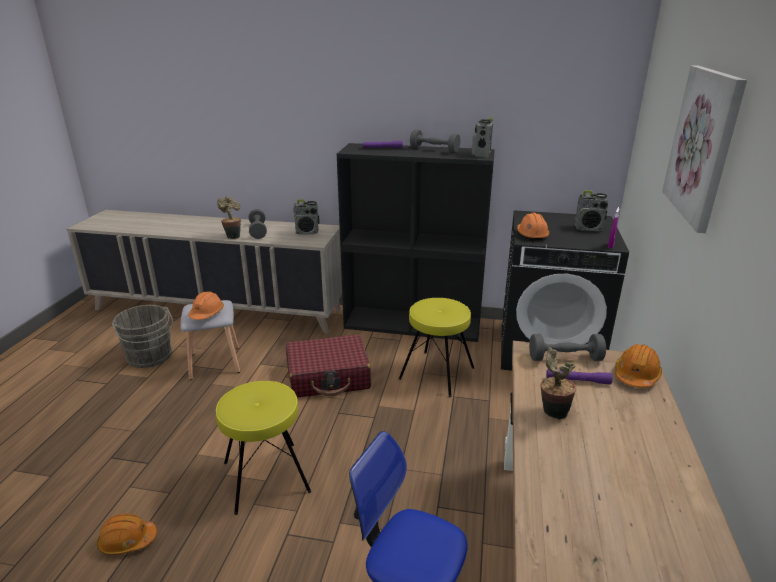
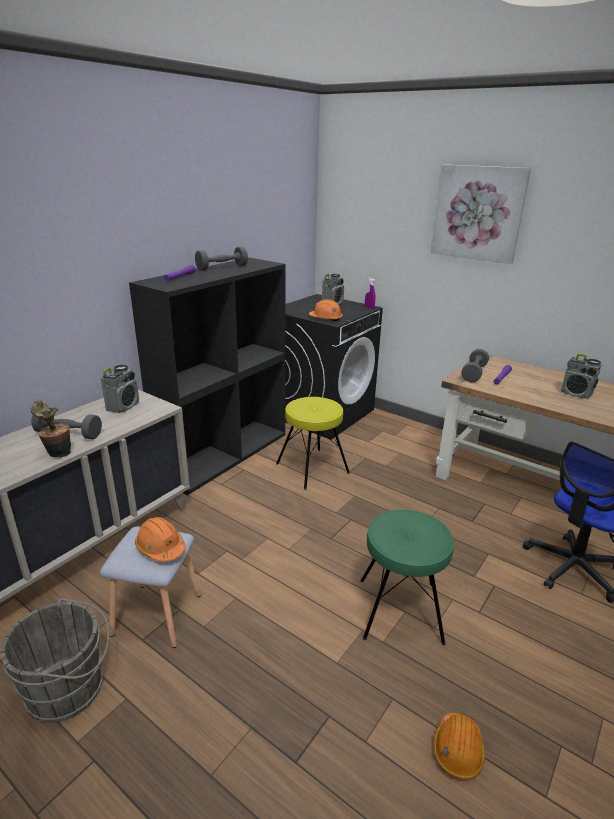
camera: 65 degrees left, 0 degrees up
yellow stool [216,381,311,515] -> green stool [360,509,454,645]
red suitcase [286,335,371,397] -> none
radio [472,116,493,158] -> radio moved to [561,354,601,399]
potted plant [540,347,576,420] -> none
orange hard hat [615,344,662,388] -> none

